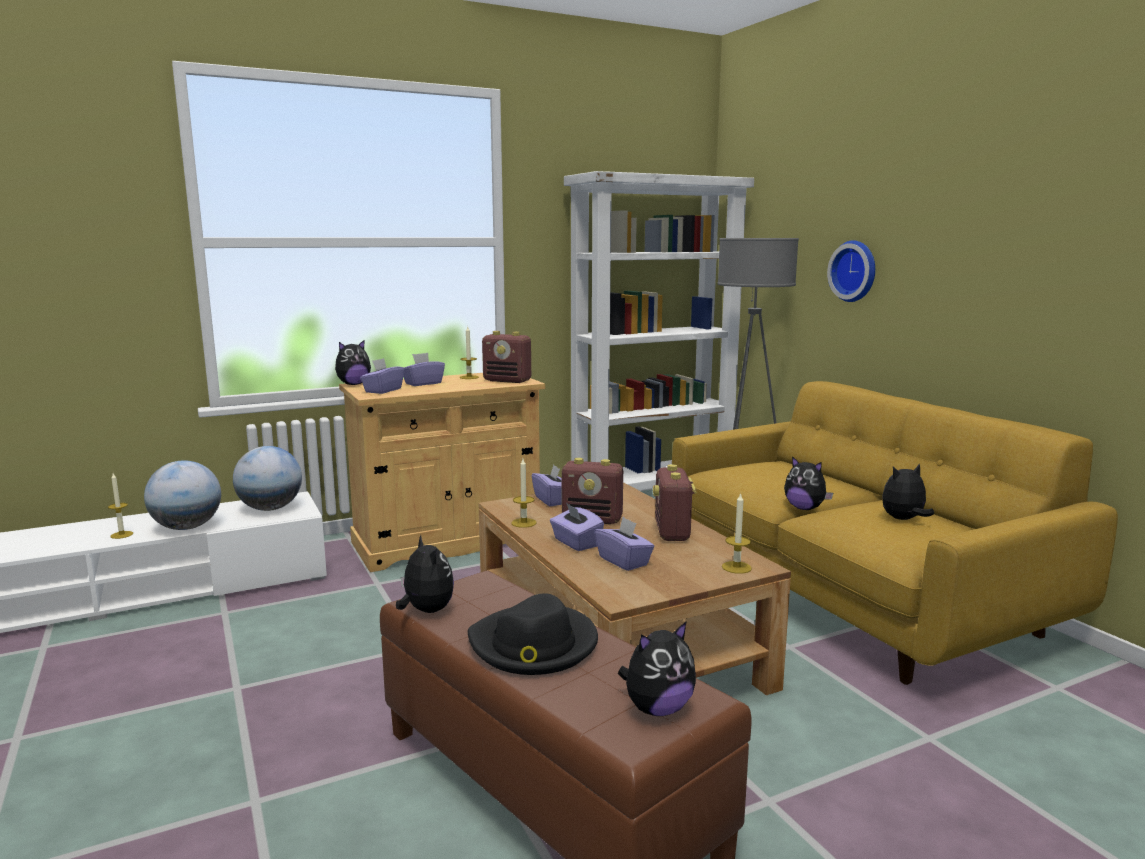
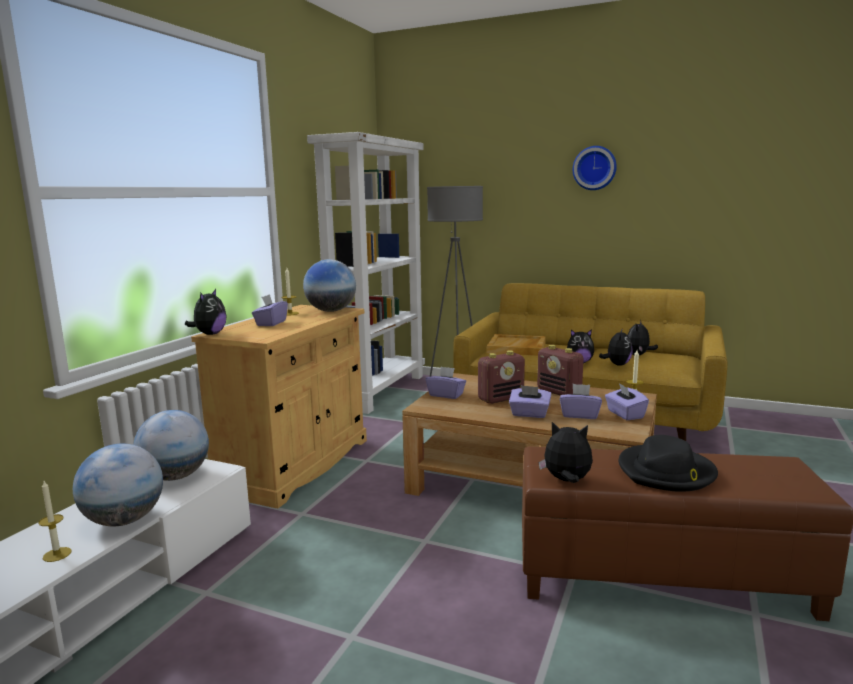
camera: 40 degrees left, 0 degrees up
purple tissue box [360,358,404,394] -> purple tissue box moved to [605,383,649,420]
radio [482,331,531,383] -> globe [303,259,356,312]
candle [511,459,537,528] -> none
plush toy [618,621,696,716] -> plush toy moved to [599,328,633,366]
wall clock [827,240,875,302] -> wall clock moved to [573,146,617,190]
none -> beige tray [487,334,546,356]

